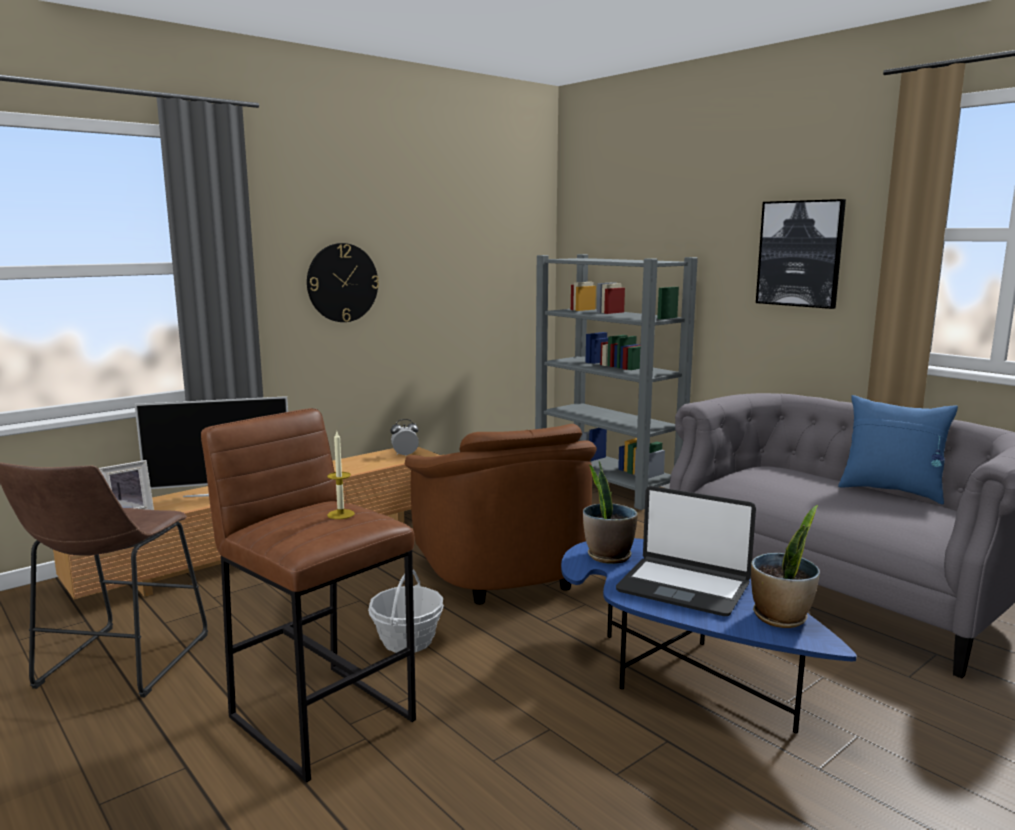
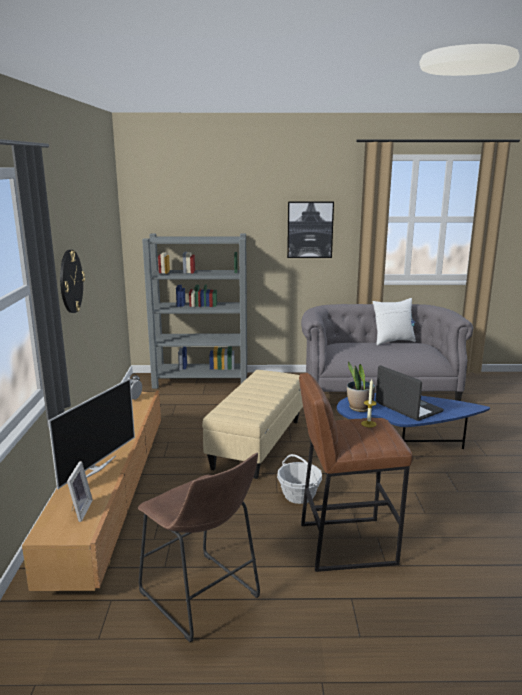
camera: 50 degrees left, 5 degrees up
brown armchair [405,424,597,605] -> beige ottoman [202,370,303,479]
laptop [616,486,756,616] -> laptop turned 105 degrees counterclockwise [376,366,444,421]
potted plant [751,505,820,628] -> none
blue pillow [838,395,958,505] -> white pillow [372,298,416,345]

